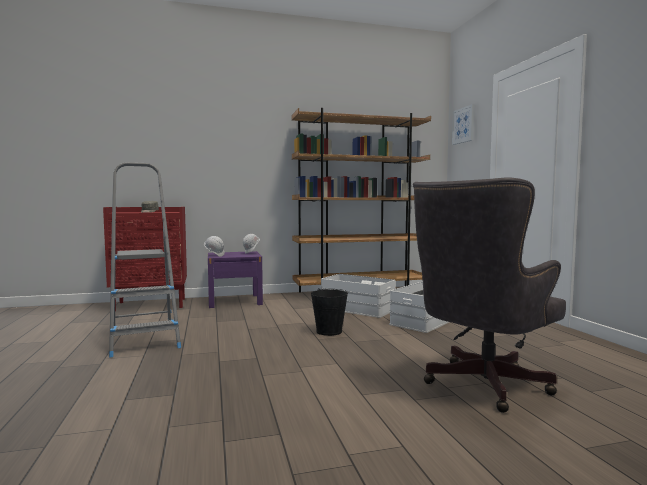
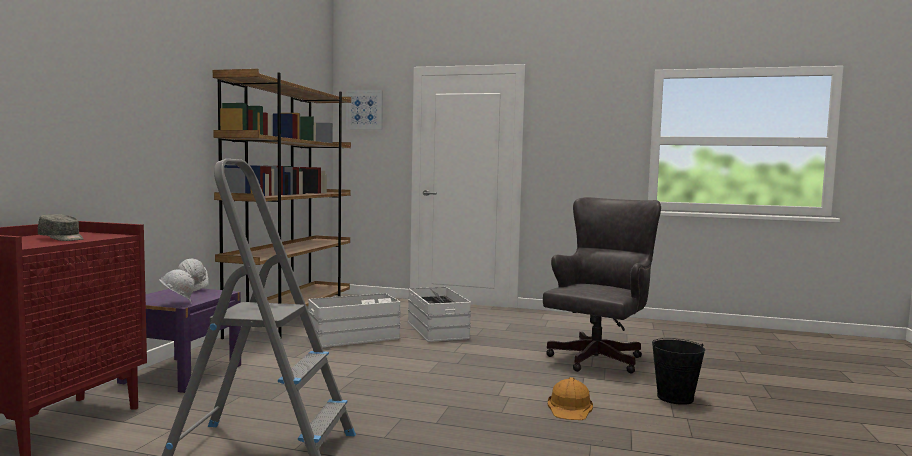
camera: 60 degrees left, 0 degrees up
black bucket [311,288,348,336] -> black bucket moved to [652,338,705,405]
grey office chair [413,177,566,413] -> grey office chair turned 135 degrees counterclockwise [543,197,661,374]
none -> orange hard hat [548,377,593,420]

